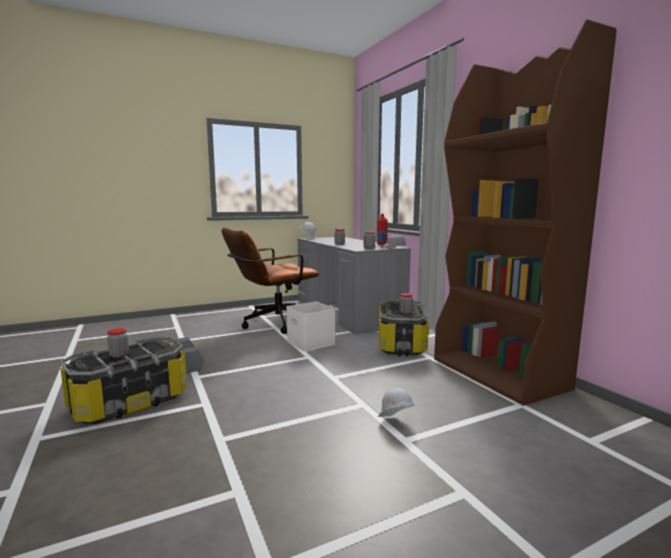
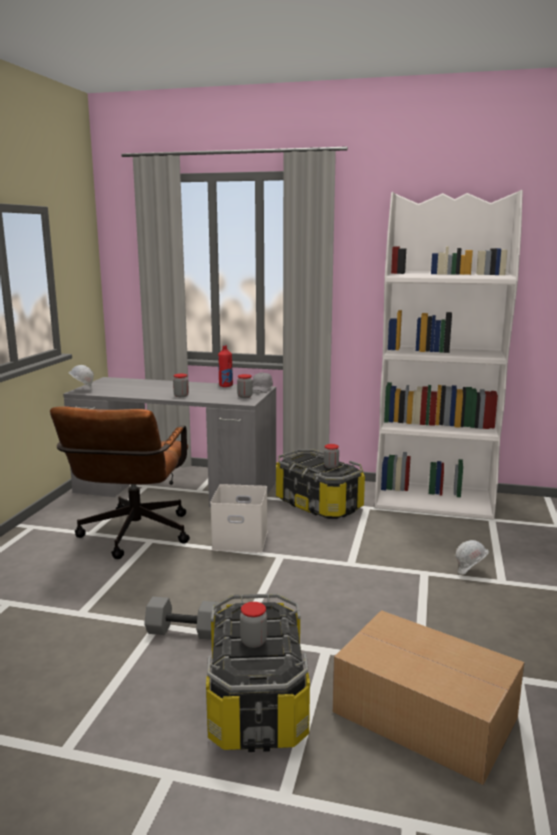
camera: 50 degrees left, 5 degrees up
brown bookcase [434,19,617,406] -> white bookcase [375,190,523,520]
none -> cardboard box [333,610,524,785]

